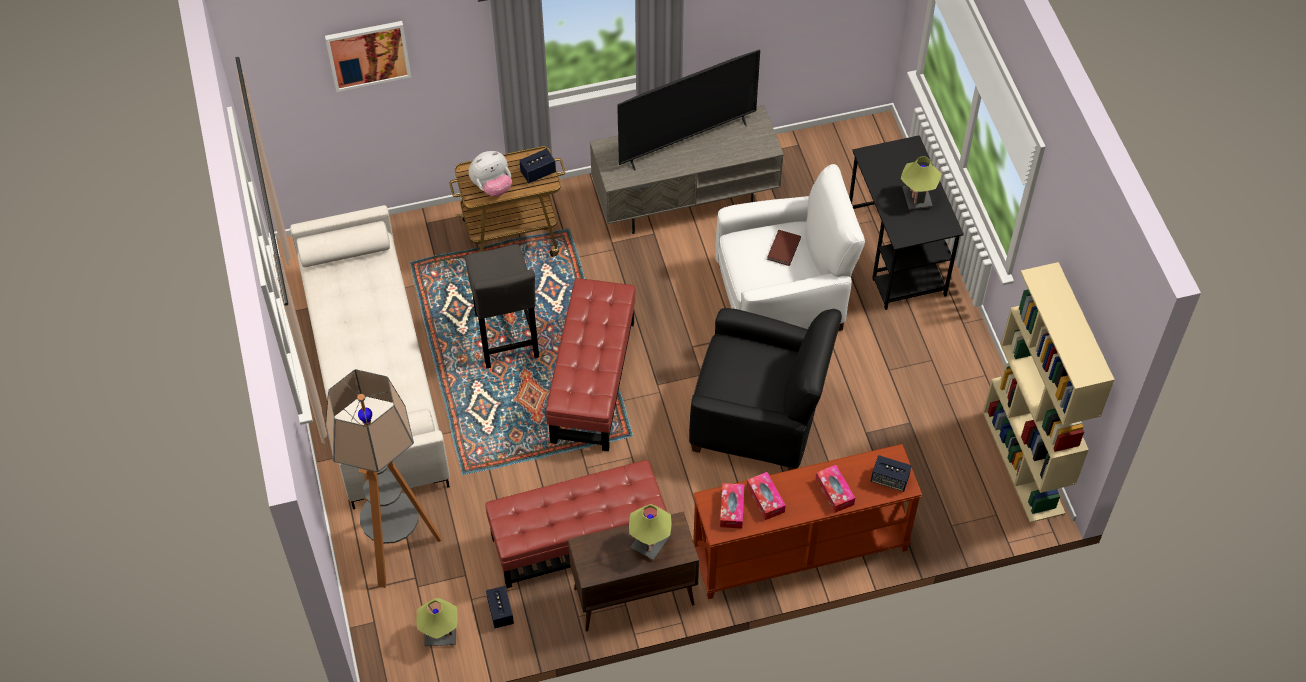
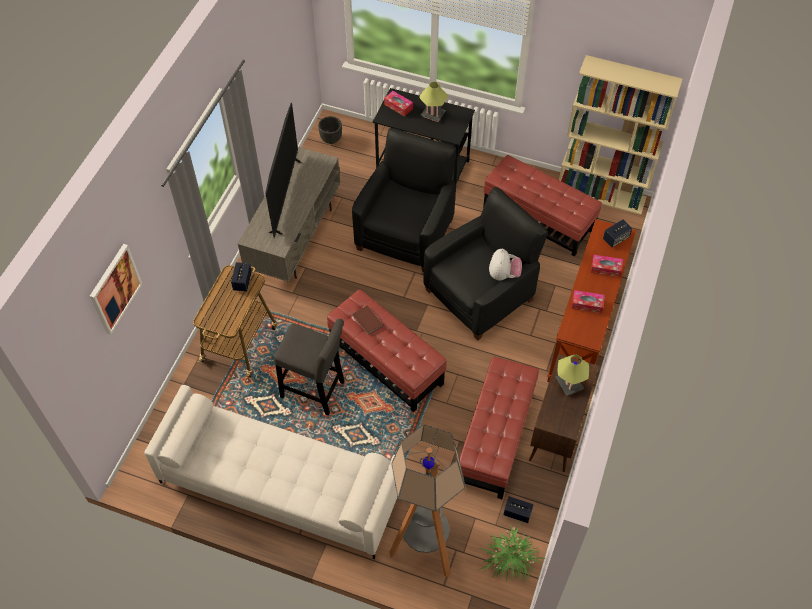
camera: 55 degrees left, 0 degrees up
table lamp [417,598,458,646] -> potted plant [478,520,546,582]
plush toy [469,151,512,197] -> plush toy moved to [489,249,522,280]
white armchair [715,164,865,331] -> black armchair [352,128,456,272]
tissue box [720,483,744,529] -> tissue box moved to [384,91,413,117]
brown book [767,230,801,266] -> brown book moved to [353,305,384,335]
none -> black planter [318,116,342,144]
none -> red ottoman [483,155,602,257]

